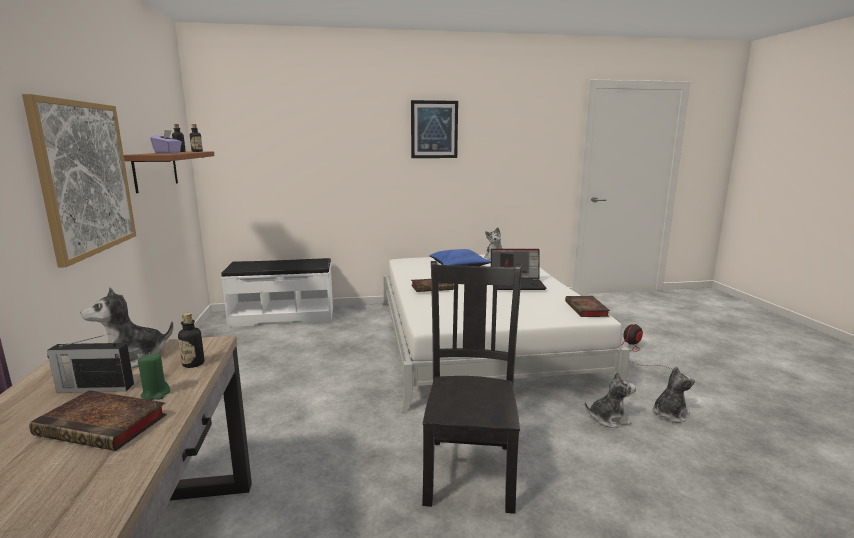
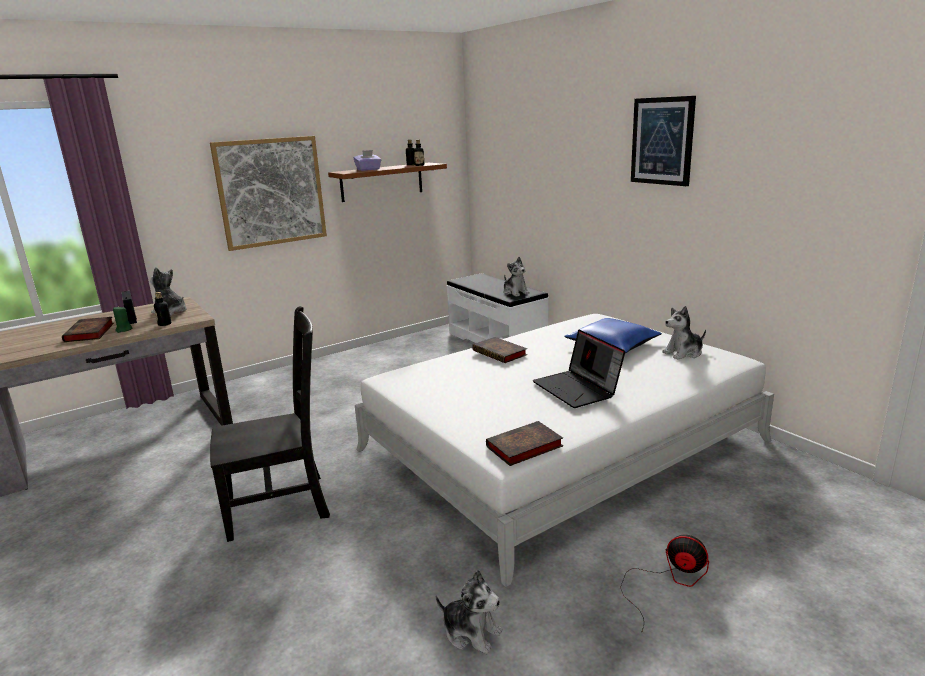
camera: 65 degrees right, 5 degrees up
plush toy [584,371,636,428] -> plush toy moved to [503,257,530,297]

